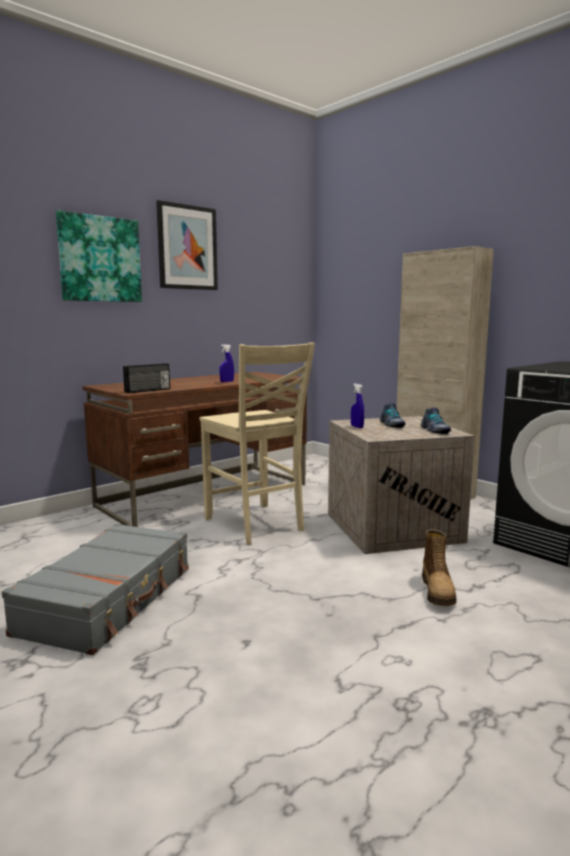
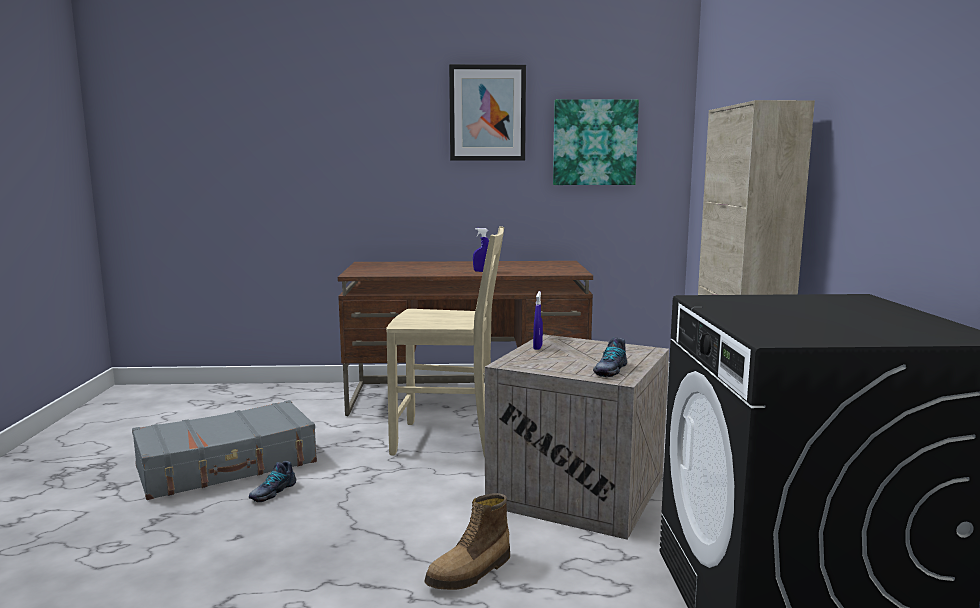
camera: 40 degrees right, 0 degrees up
picture [56,210,142,302] -> picture moved to [553,99,639,185]
radio [123,363,170,393] -> none
beige chair [200,342,315,545] -> beige chair turned 90 degrees counterclockwise [386,226,504,457]
shoe [380,403,406,428] -> shoe moved to [249,461,296,502]

